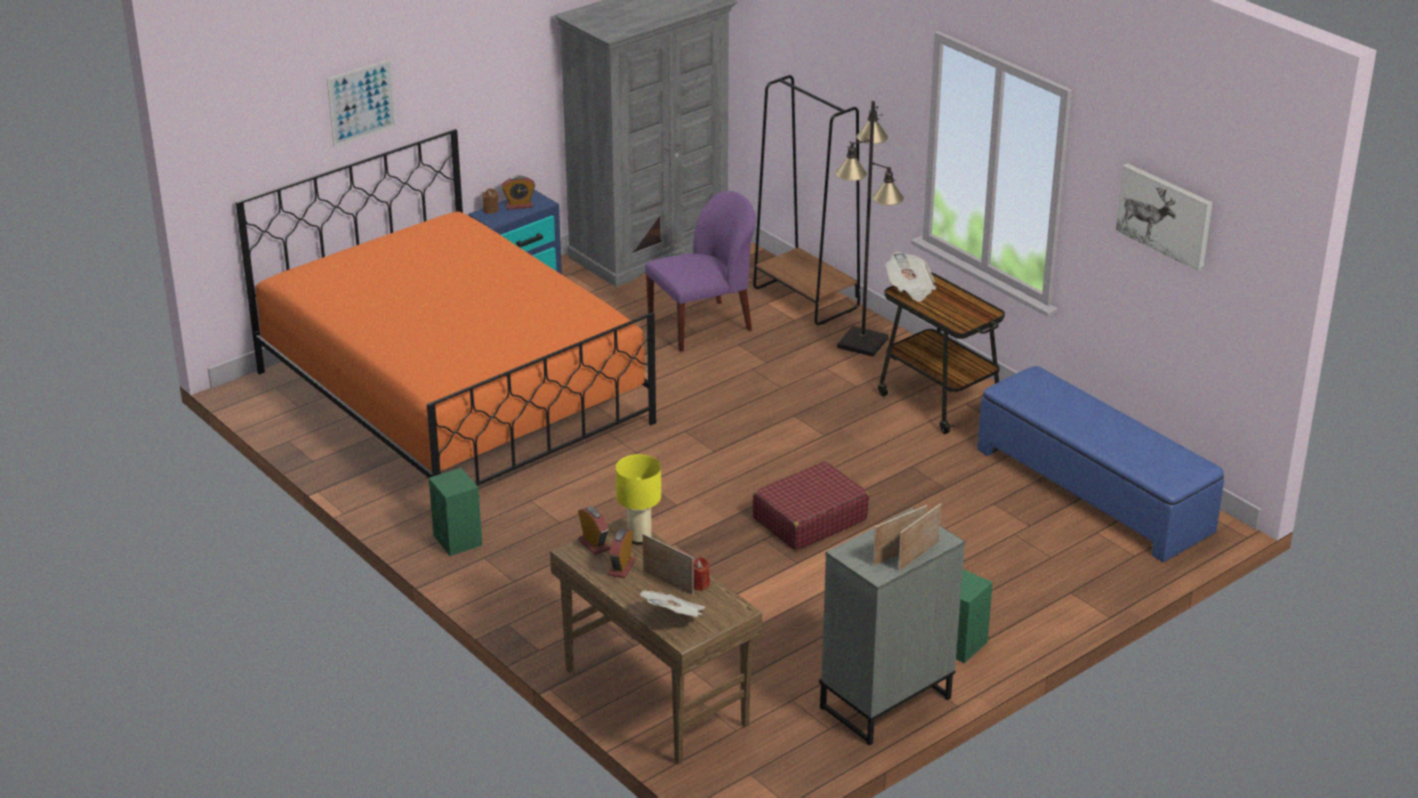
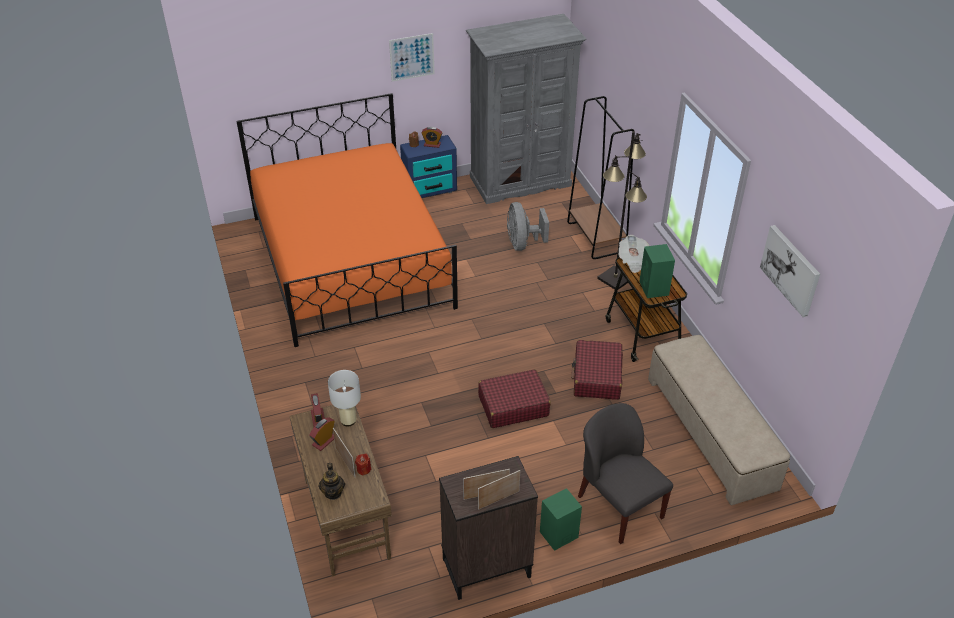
camera: 20 degrees right, 10 degrees up
picture [327,59,397,147] -> picture moved to [389,33,435,82]
green speaker [429,468,482,556] -> green speaker moved to [639,244,675,298]
yellow table lamp [616,454,661,545] -> white table lamp [328,370,361,427]
newspaper [640,591,705,617] -> teapot [318,463,345,500]
purple chair [645,191,756,352] -> grey fan [507,202,549,251]
grey dresser [819,508,965,746] -> brown dresser [439,456,538,600]
blue bench [977,366,1224,562] -> beige bench [648,335,790,505]
none -> red suitcase [571,340,623,400]
none -> grey chair [578,403,673,544]

